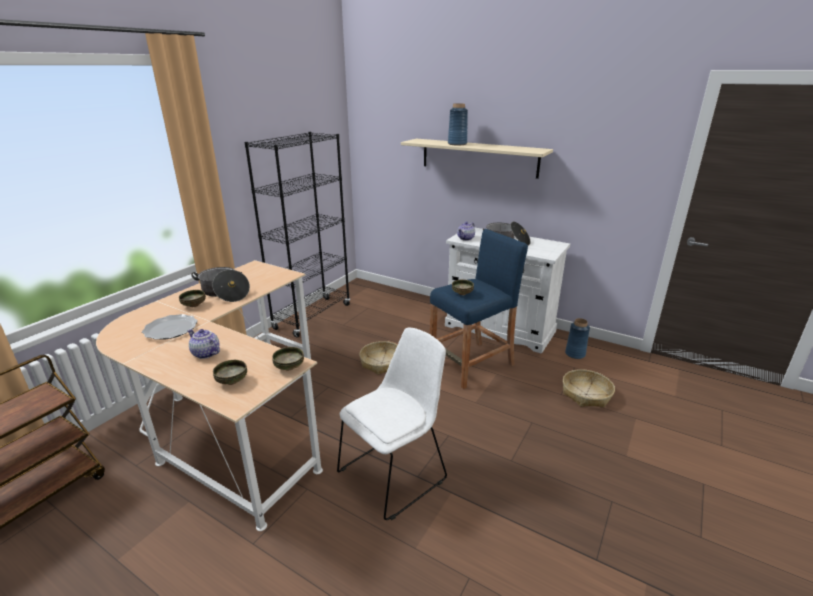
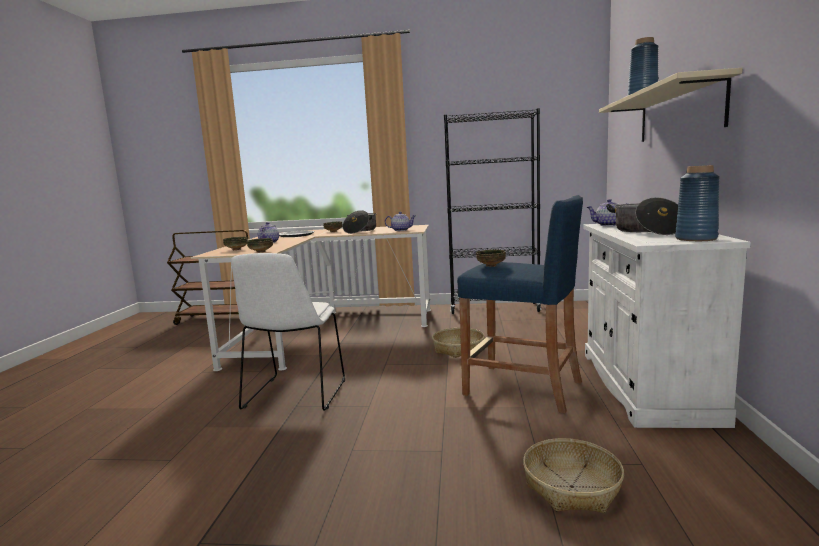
camera: 65 degrees right, 15 degrees down
white chair [337,328,447,520] -> white chair turned 75 degrees clockwise [231,253,345,411]
blue vase [565,318,590,359] -> blue vase moved to [675,165,720,241]
none -> teapot [385,212,415,231]

